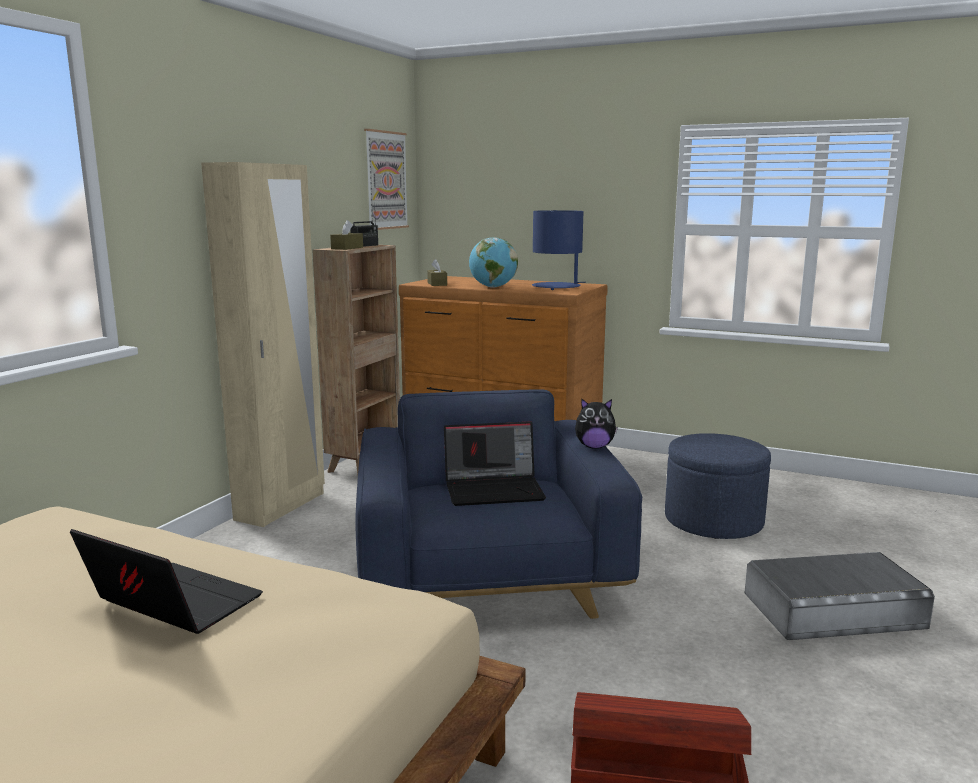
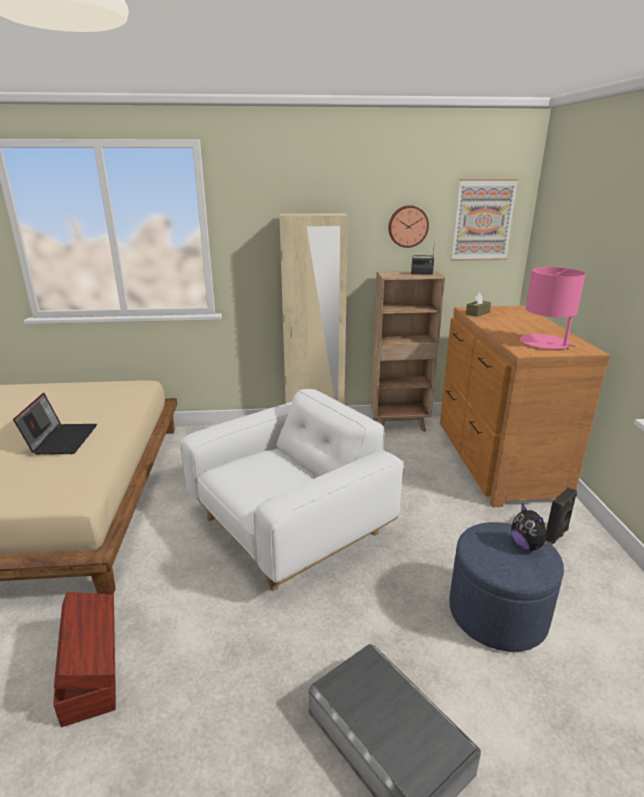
camera: 60 degrees right, 10 degrees up
brown tissue box [330,220,363,250] -> none
blue armchair [355,389,642,619] -> white armchair [180,389,404,591]
laptop [444,421,546,506] -> none
globe [469,237,518,288] -> none
blue table lamp [532,210,586,290] -> pink table lamp [520,267,586,349]
plush toy [575,398,618,449] -> plush toy moved to [511,504,552,551]
none -> wall clock [388,205,429,248]
none -> black speaker [546,487,577,544]

